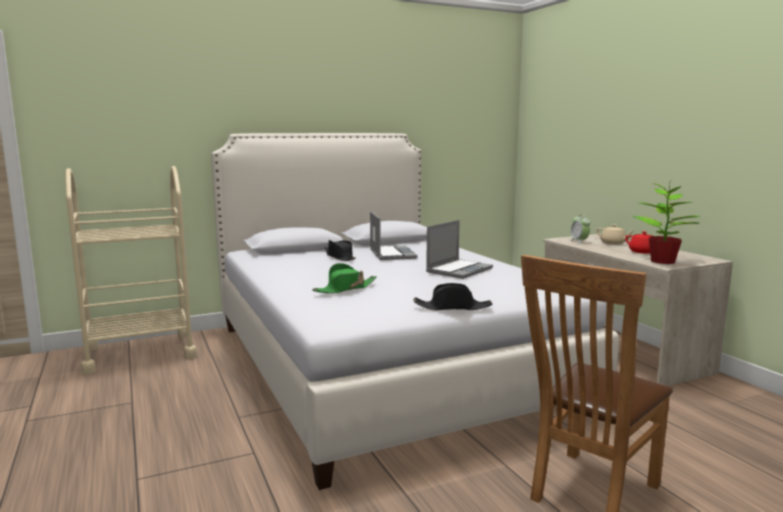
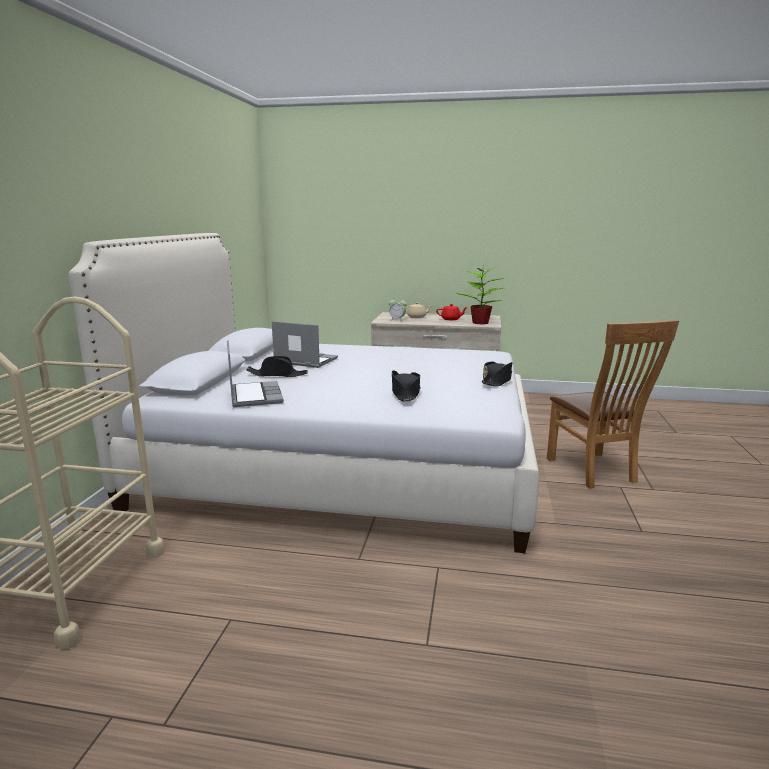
camera: 55 degrees left, 5 degrees up
green hat [312,263,377,294] -> black hat [392,370,421,401]
laptop [426,220,493,279] -> laptop moved to [227,340,284,407]

